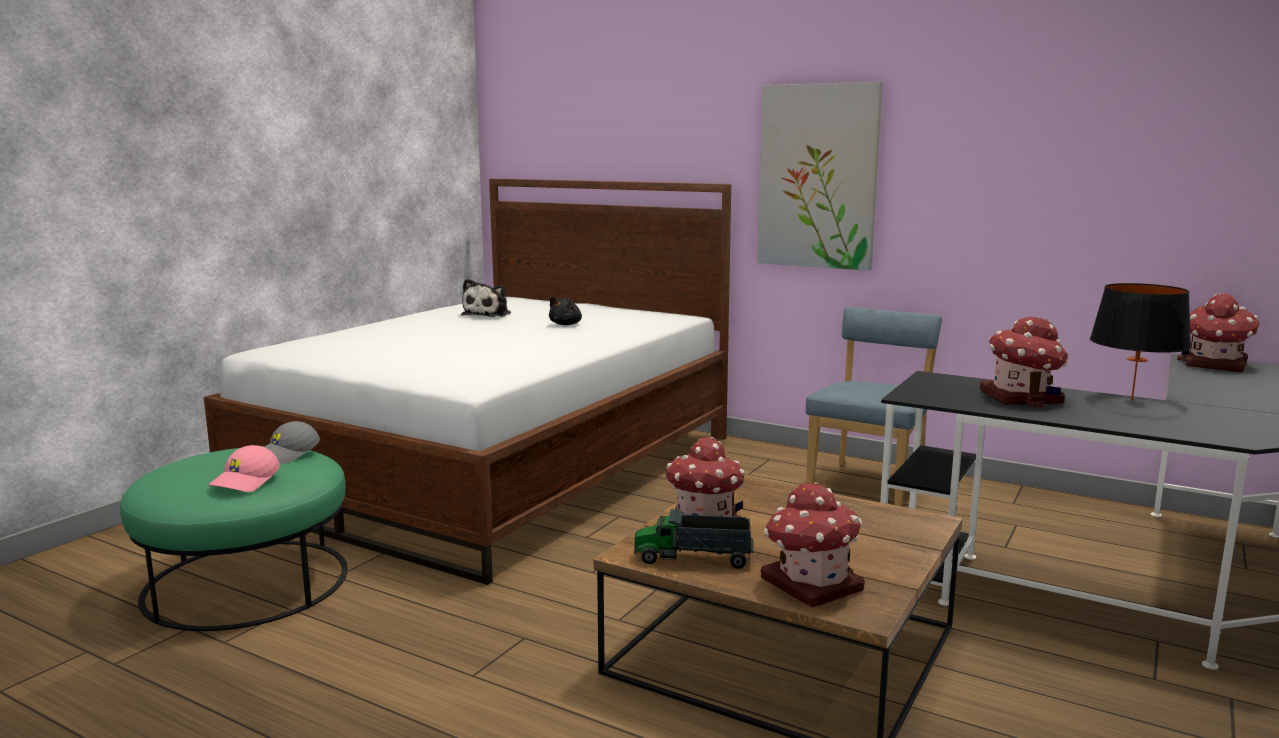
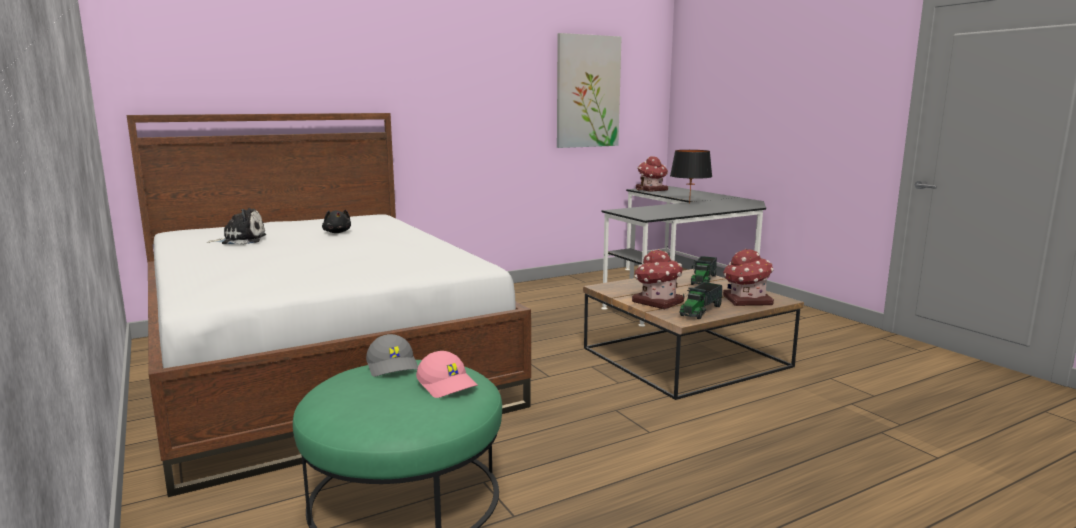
camera: 60 degrees left, 0 degrees up
plush toy [461,279,511,317] -> plush toy turned 60 degrees counterclockwise [206,208,266,245]
picture [757,82,883,271] -> picture moved to [557,33,622,148]
blue chair [806,307,942,507] -> none
toy house [980,316,1068,407] -> none
none -> toy truck [691,256,717,285]

